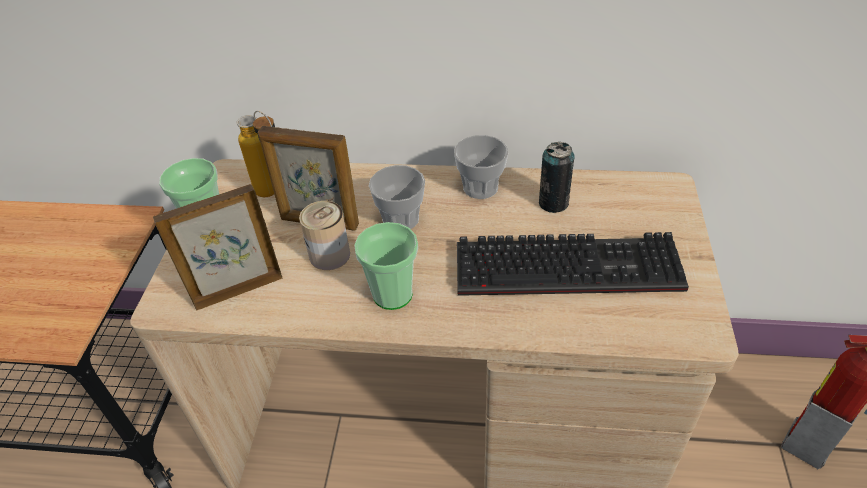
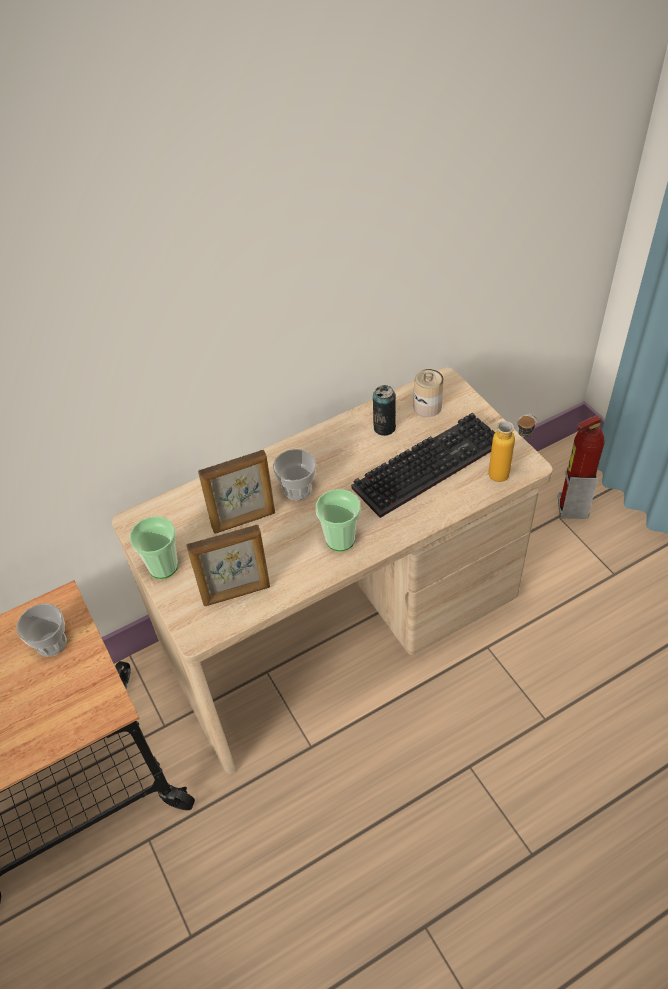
camera: 35 degrees left, 5 degrees up
picture frame [153,184,282,311] -> picture frame turned 135 degrees counterclockwise [186,525,270,606]
bottle [236,111,275,197] -> bottle moved to [488,414,537,482]
can [299,201,350,270] -> can moved to [413,369,444,417]
cup [454,135,508,199] -> cup moved to [17,603,67,657]

